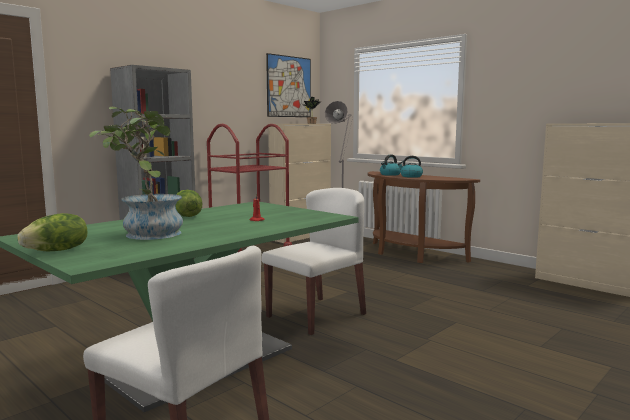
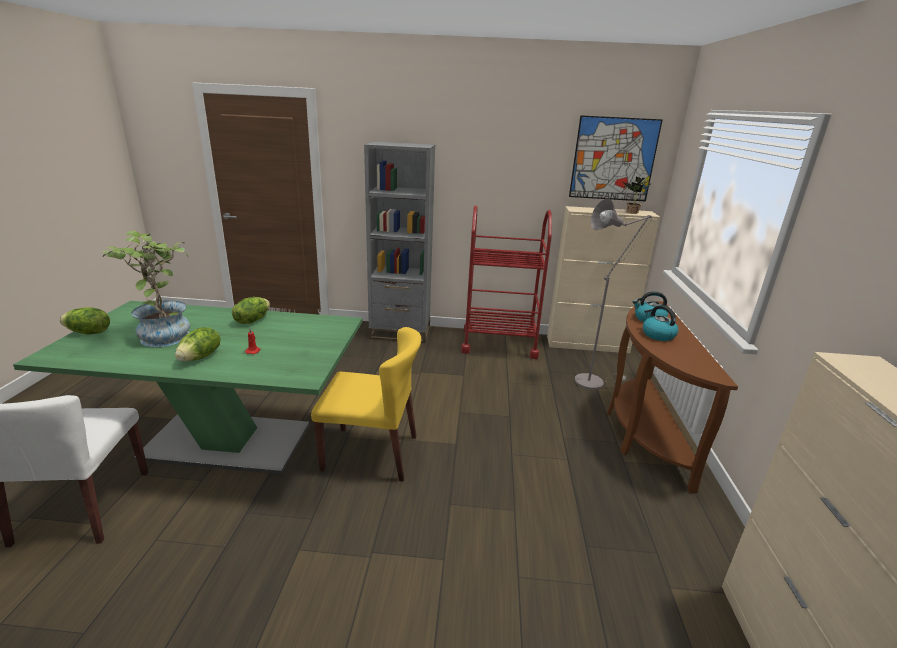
camera: 50 degrees right, 15 degrees up
white chair [262,188,366,335] -> yellow chair [311,327,421,481]
none -> lettuce [175,327,221,361]

